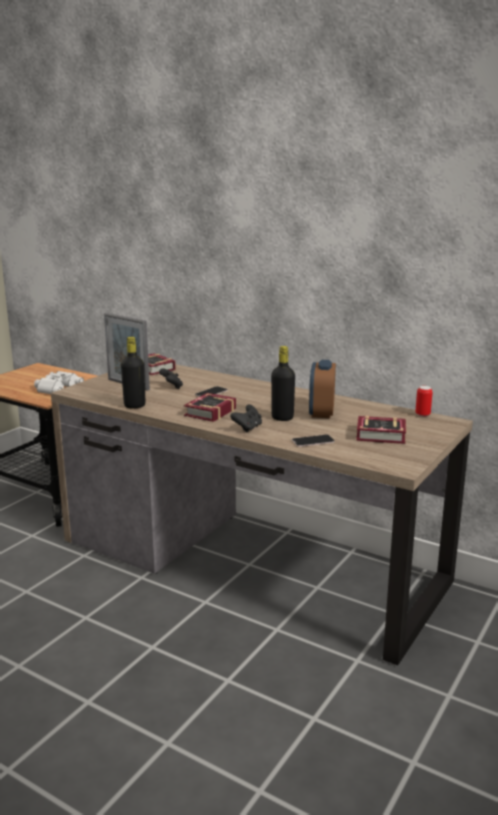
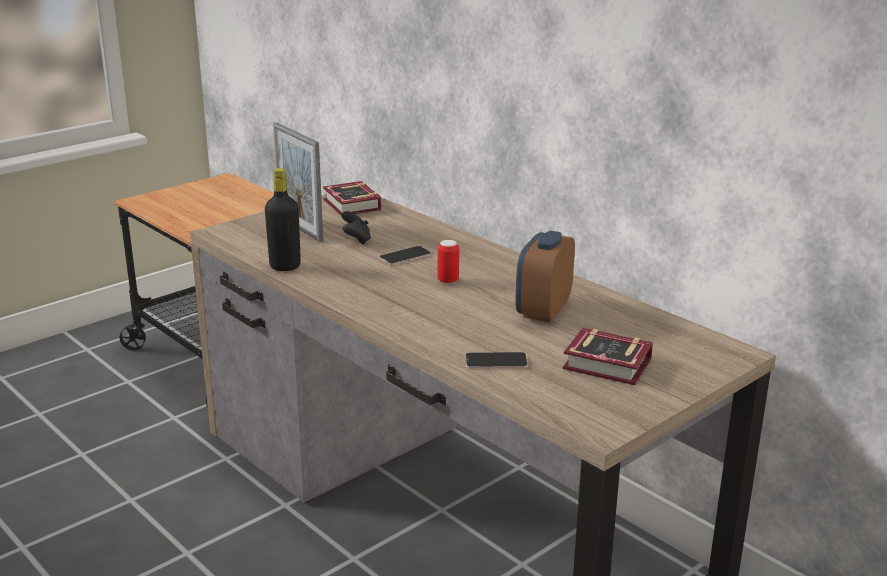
camera: 15 degrees right, 5 degrees up
white binoculars [34,371,84,394] -> none
book [184,393,236,422] -> none
black game controller [230,404,262,432] -> none
black bottle [271,346,295,421] -> none
can [415,386,433,417] -> can moved to [438,240,459,284]

